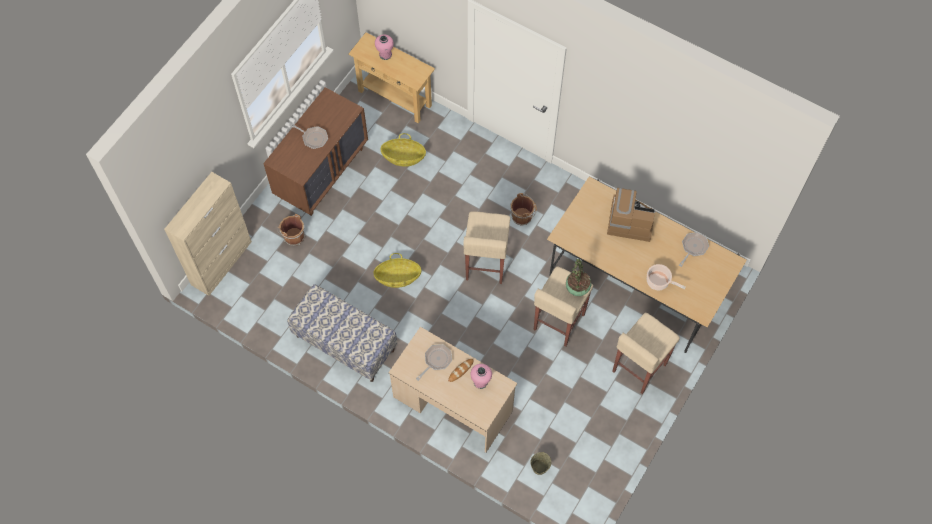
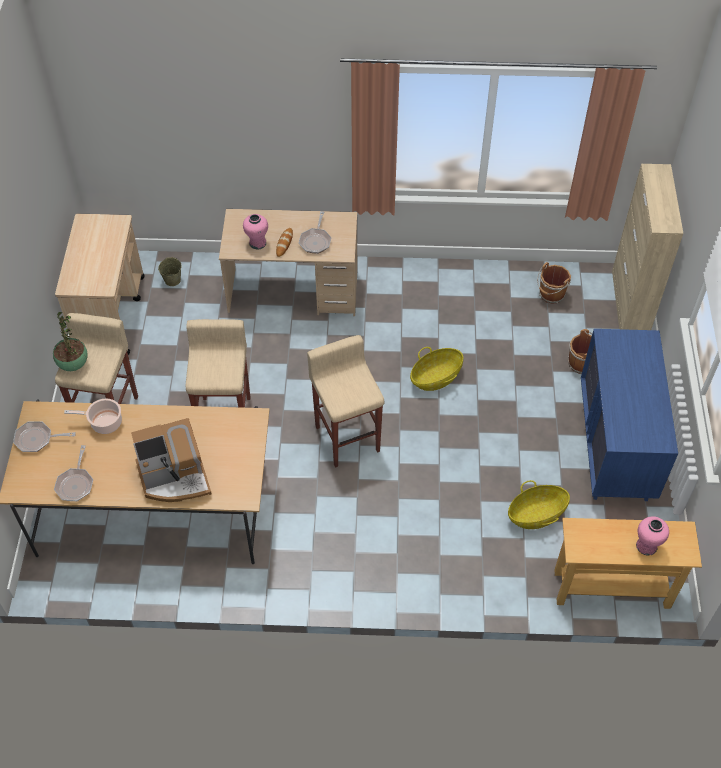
camera: 150 degrees right, 10 degrees down
brown dresser [263,87,368,216] -> blue dresser [581,329,678,501]
bench [287,284,397,382] -> none
frying pan [289,123,328,149] -> frying pan moved to [13,421,76,452]
brown bucket [510,193,537,226] -> brown bucket moved to [537,262,571,304]
potted plant [566,259,591,296] -> potted plant moved to [53,312,88,371]
none -> beige cart [55,214,145,355]

